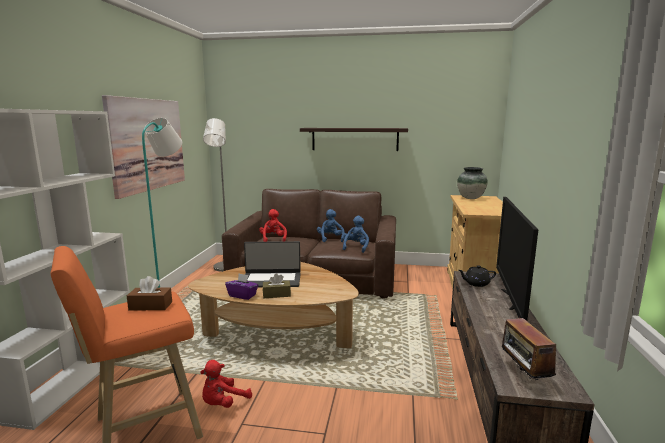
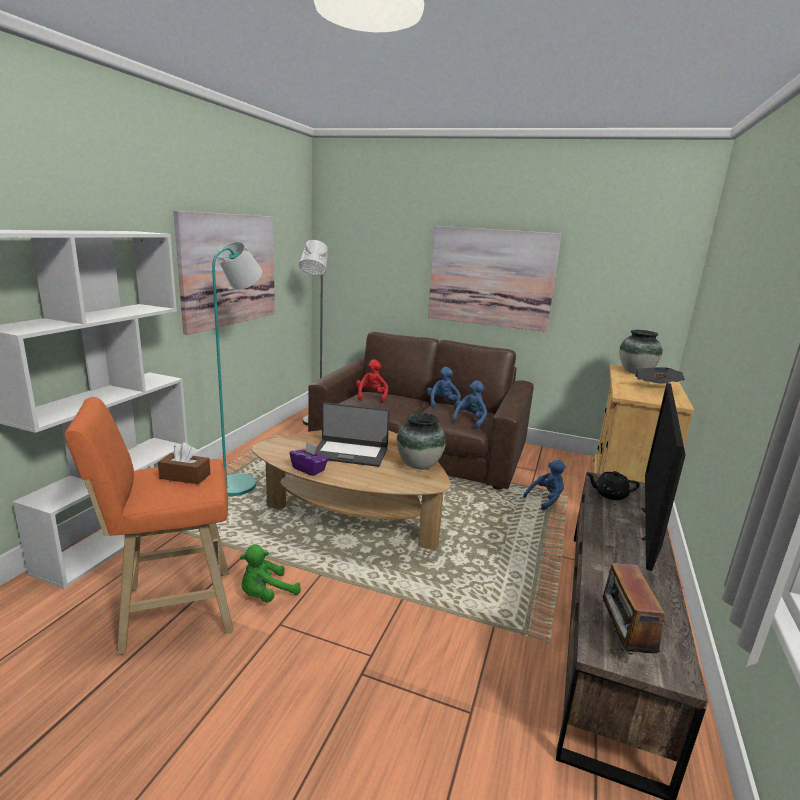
camera: 10 degrees right, 5 degrees up
red plush toy [200,360,252,408] -> green plush toy [240,544,301,603]
brown tissue box [263,273,291,298] -> none
shelf [300,128,408,151] -> picture [428,226,562,332]
none -> vase [397,412,446,470]
none -> blue plush toy [523,460,566,511]
none -> newspaper [634,367,685,384]

